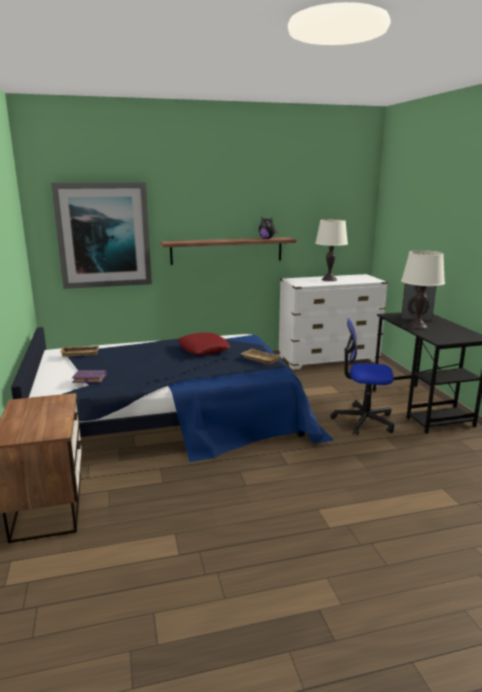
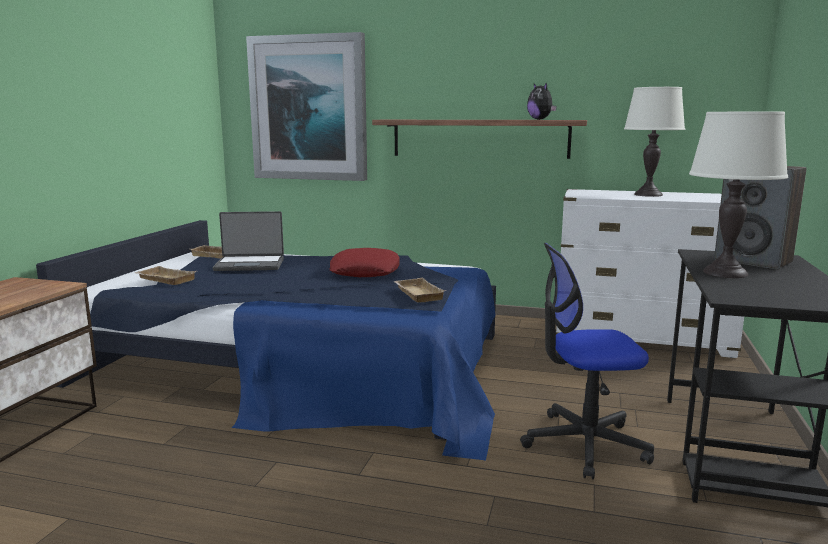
camera: 30 degrees right, 5 degrees down
purple book [72,370,107,383] -> beige tray [135,266,196,285]
office chair [331,318,394,435] -> office chair turned 45 degrees counterclockwise [520,243,654,479]
none -> laptop [212,211,284,271]

